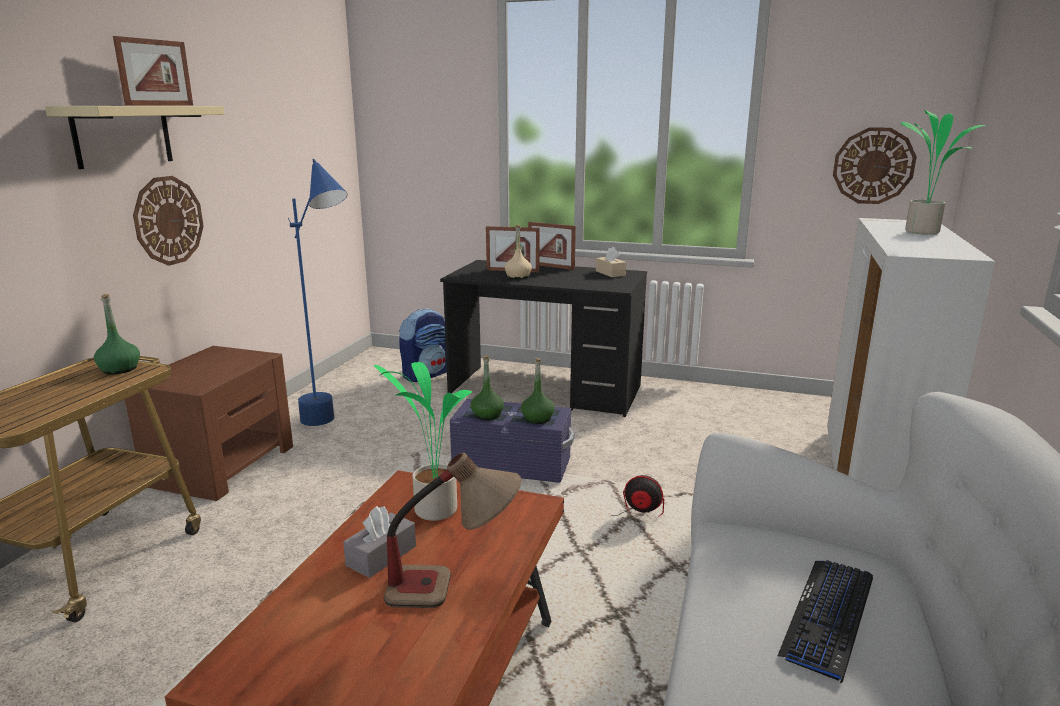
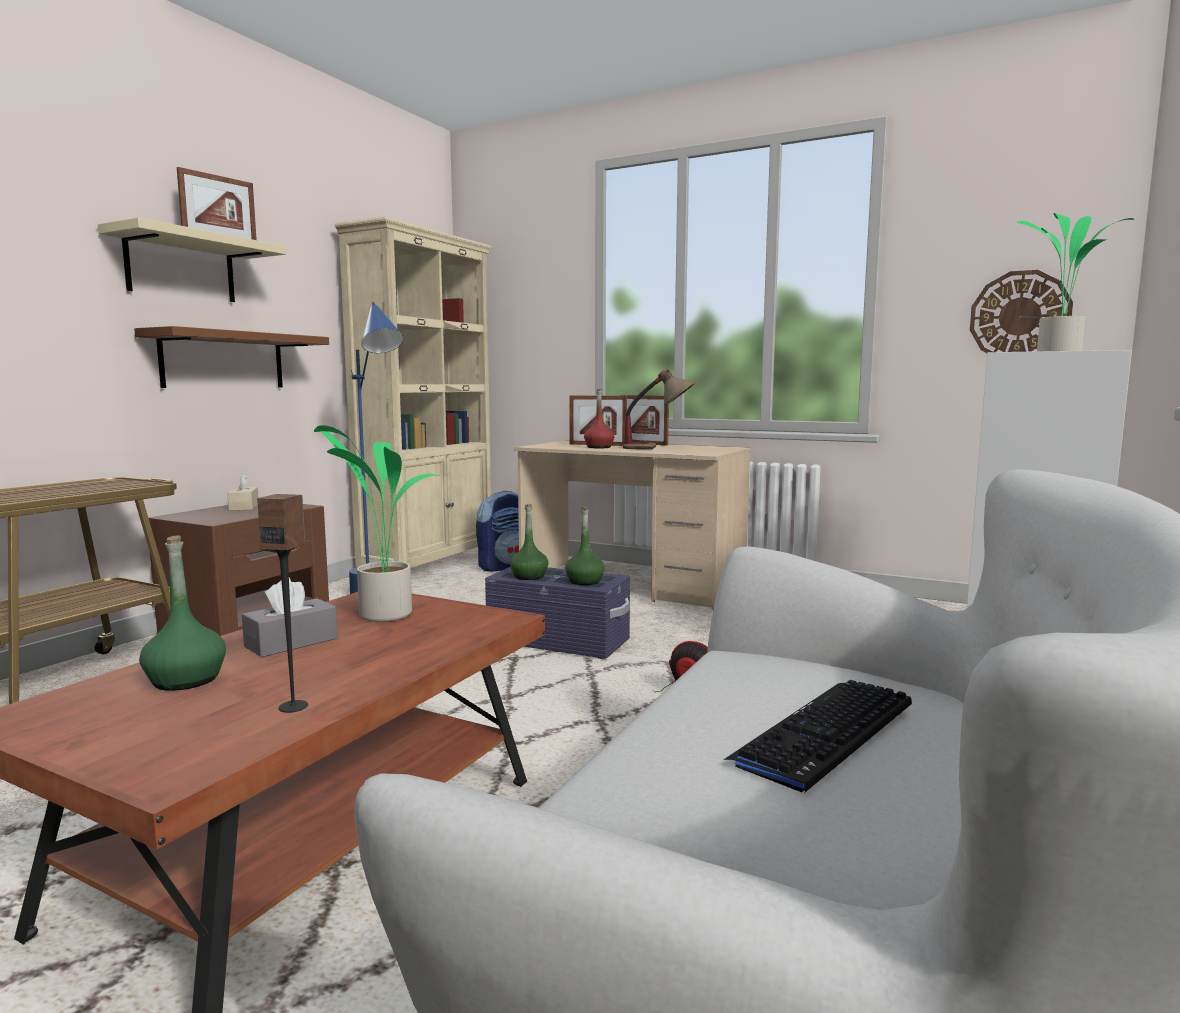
camera: 10 degrees right, 10 degrees down
green bottle [94,294,140,374] -> green bottle moved to [139,535,226,691]
wall clock [133,176,204,266] -> brown shelf [134,326,329,388]
table lamp [384,452,522,608] -> table lamp moved to [622,368,695,449]
black desk [440,260,647,417] -> beige desk [514,440,751,609]
beige bottle [505,225,532,279] -> red bottle [584,389,615,448]
beige tissue box [596,247,626,277] -> beige tissue box moved to [227,472,259,511]
none -> speaker [257,494,308,713]
none -> beige bookcase [334,216,492,568]

